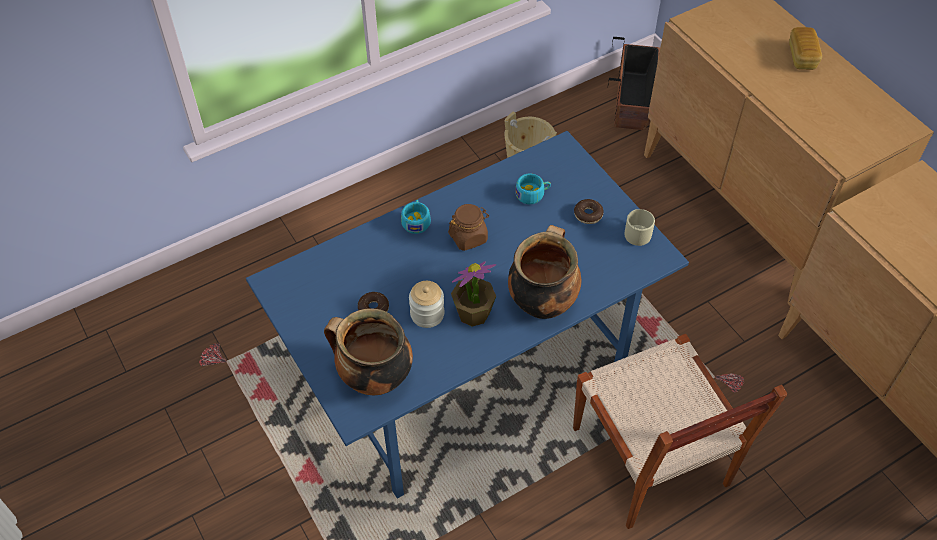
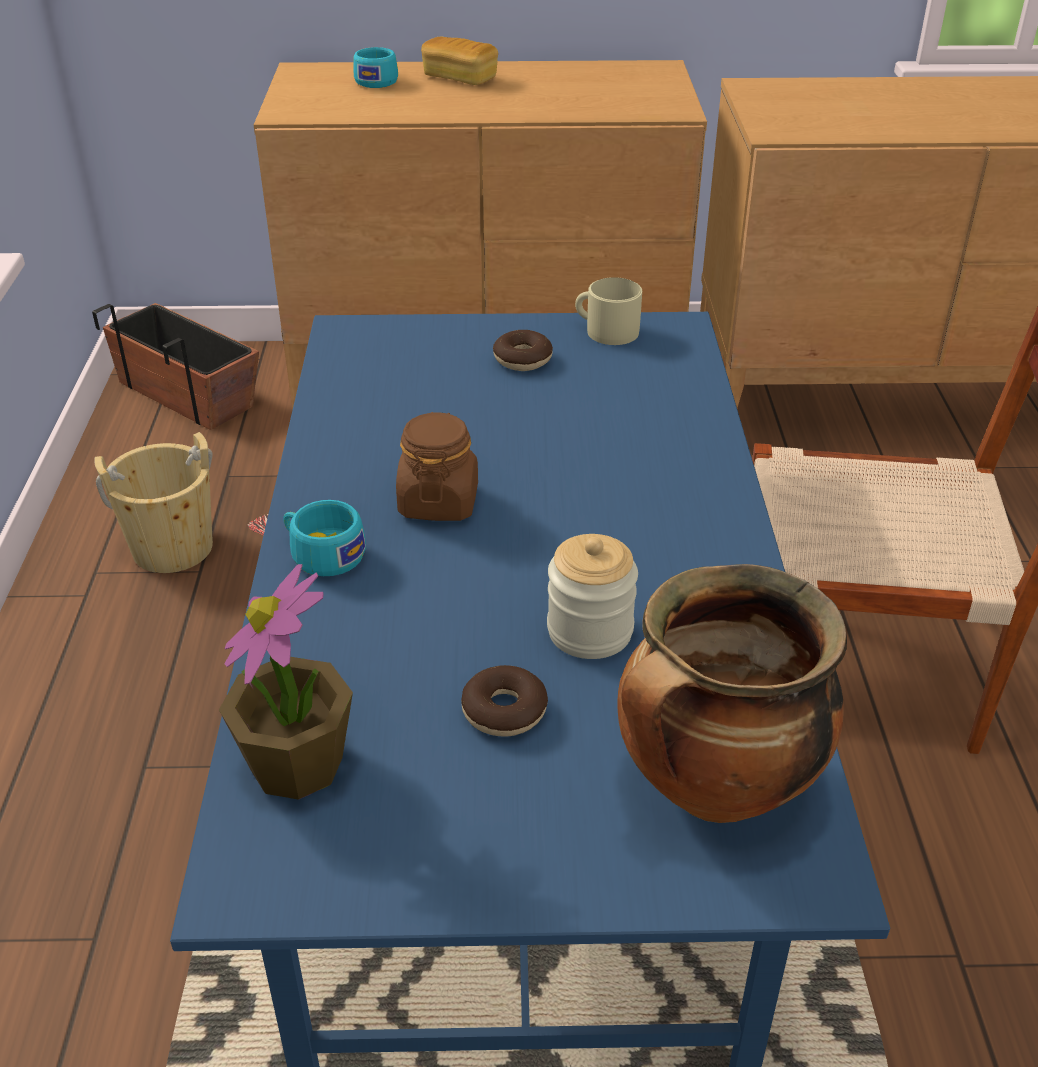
camera: 60 degrees left, 15 degrees down
potted plant [451,261,496,327] -> potted plant moved to [219,564,353,800]
cooking pot [508,225,582,319] -> none
turquoise cup [515,173,551,204] -> turquoise cup moved to [353,47,398,88]

